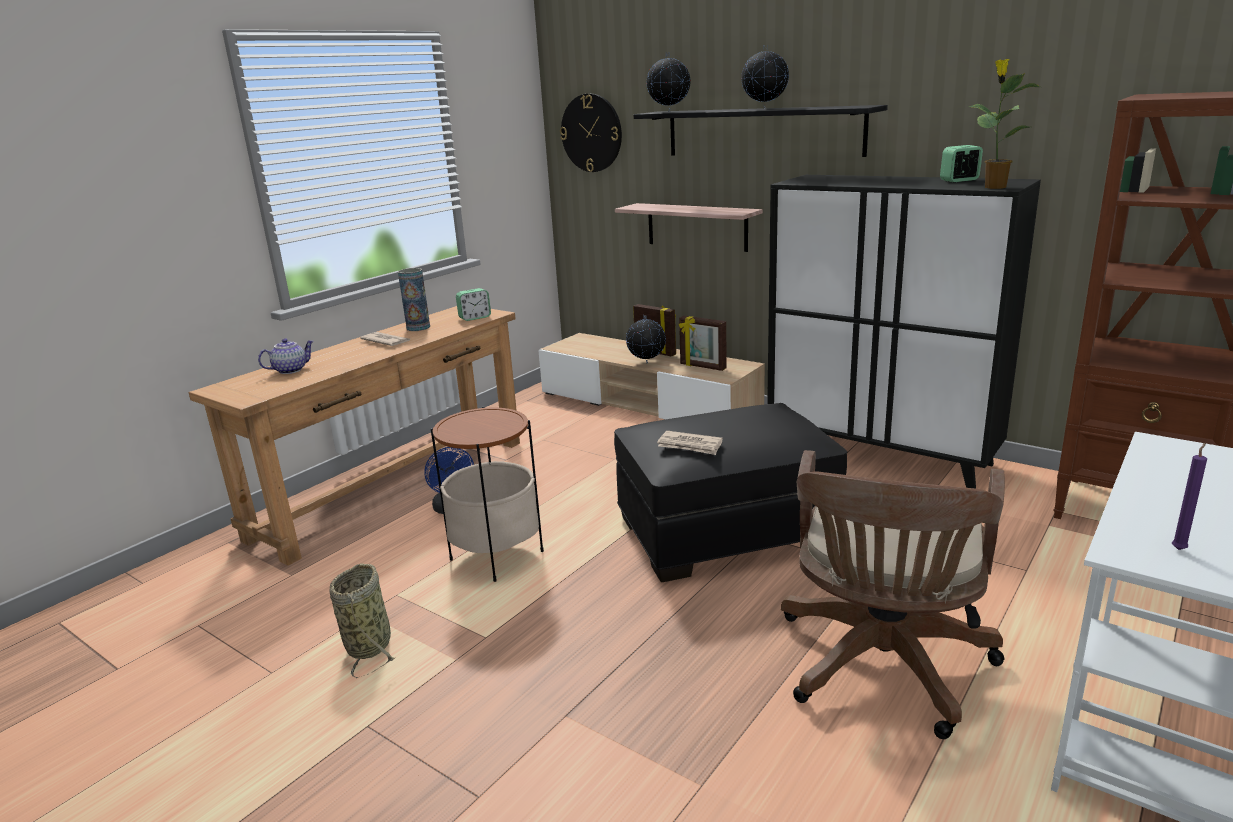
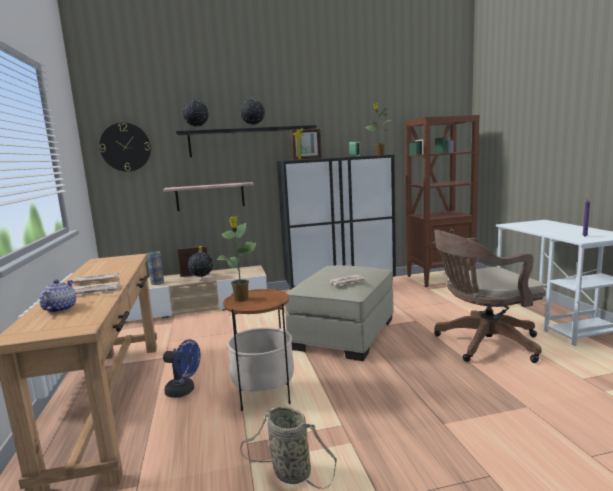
camera: 50 degrees left, 10 degrees down
vase [398,268,430,331] -> vase moved to [147,251,164,285]
alarm clock [456,288,491,321] -> none
black ottoman [614,403,847,582] -> beige ottoman [285,265,394,361]
picture frame [679,316,727,371] -> picture frame moved to [291,128,322,160]
brown office chair [781,450,1005,739] -> brown office chair turned 105 degrees clockwise [434,230,546,363]
none -> newspaper [73,282,120,295]
none -> potted plant [216,216,256,302]

